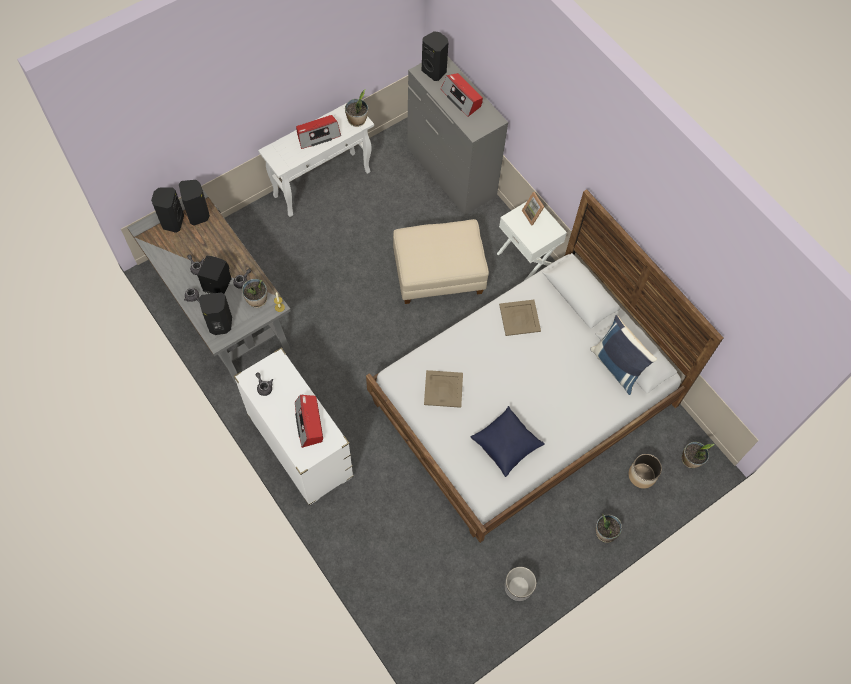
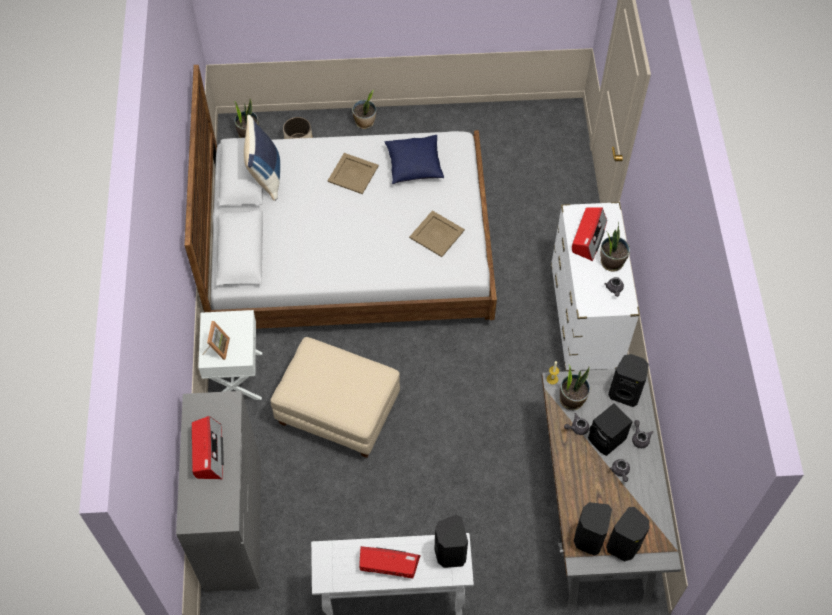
camera: 145 degrees left, 5 degrees down
potted plant [345,89,368,127] -> potted plant moved to [600,222,630,272]
black speaker [422,31,449,81] -> black speaker moved to [434,515,468,568]
beige tray [499,300,541,336] -> beige tray moved to [328,153,379,194]
planter [504,567,536,601] -> none

